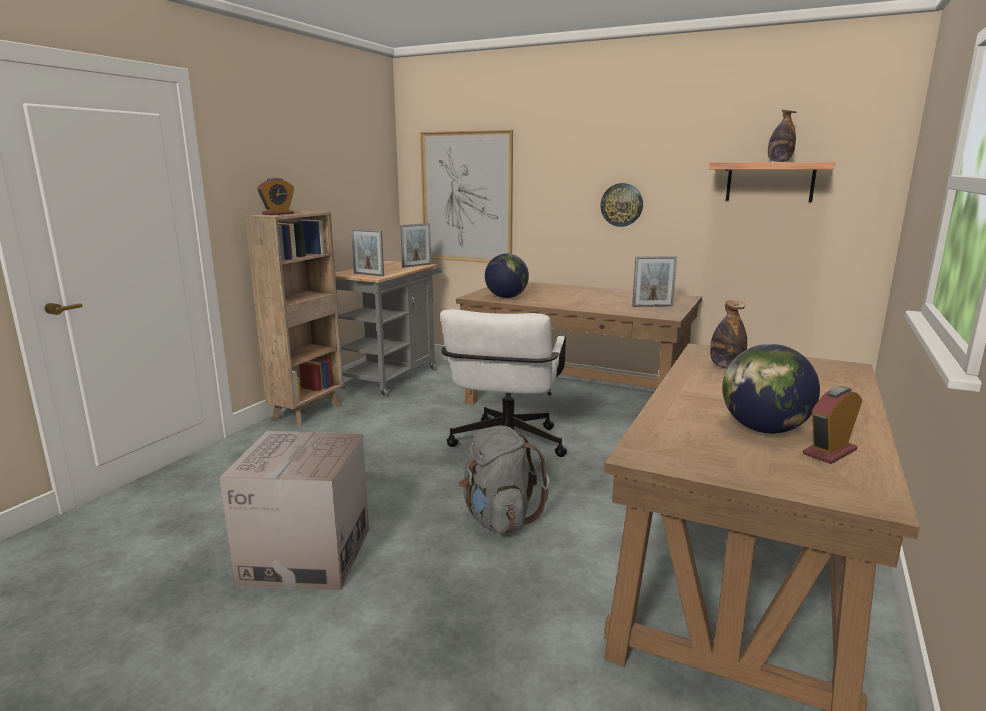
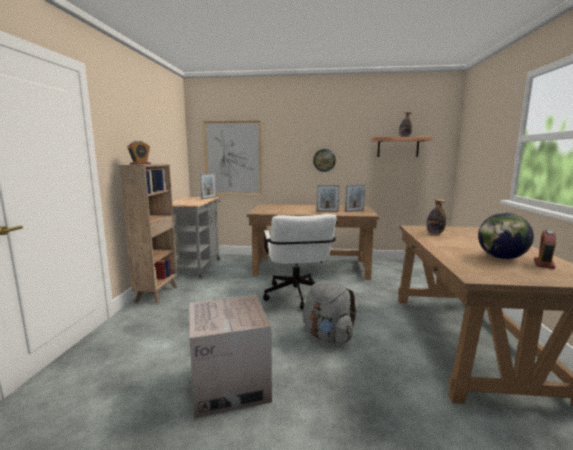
camera: 20 degrees left, 5 degrees down
picture frame [351,229,384,276] -> picture frame moved to [317,185,339,212]
globe [485,254,529,298] -> none

